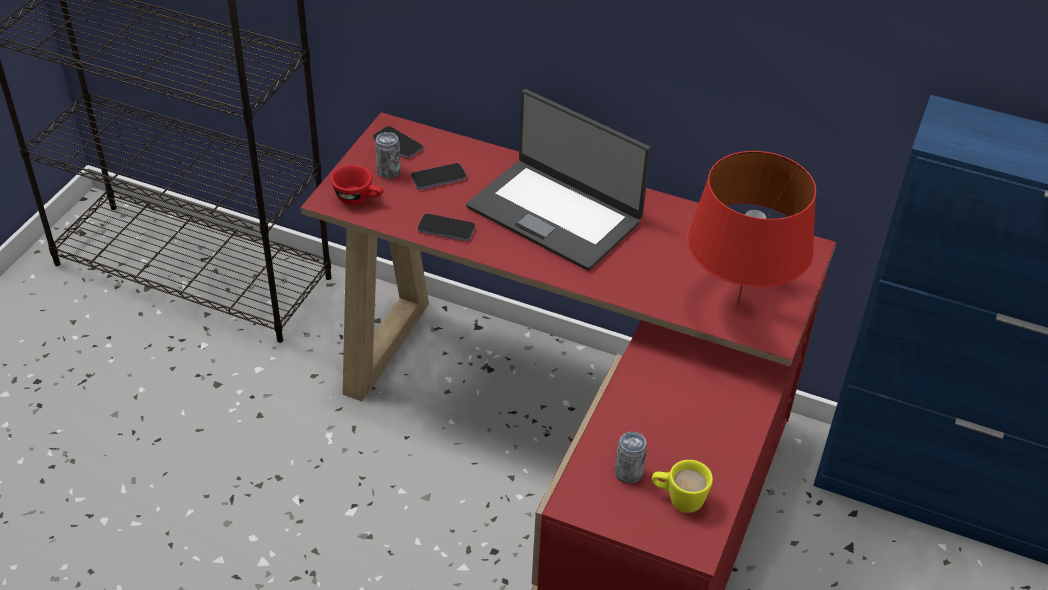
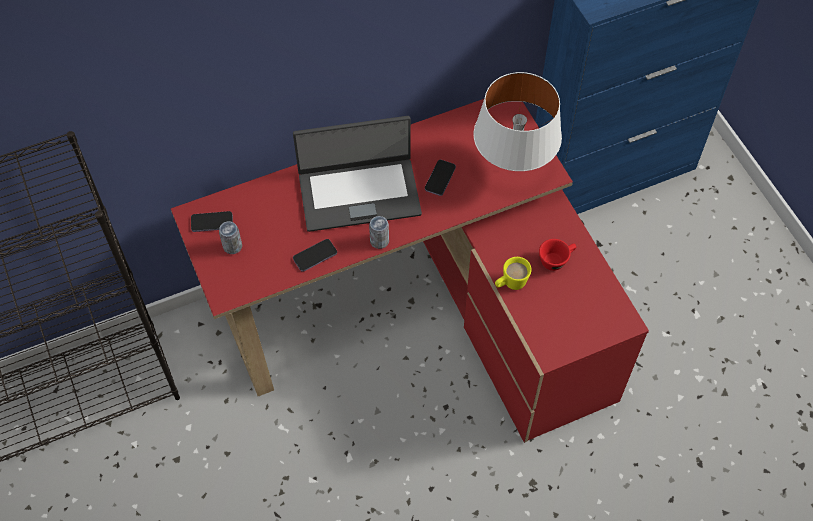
camera: 45 degrees left, 15 degrees up
red cup [331,165,383,205] -> red cup moved to [539,239,576,271]
phone [411,163,467,190] -> phone moved to [425,160,456,196]
can [615,432,647,484] -> can moved to [369,216,389,249]
yellow mug [652,460,713,513] -> yellow mug moved to [495,257,531,290]
red table lamp [687,151,816,304] -> white table lamp [474,72,562,171]

